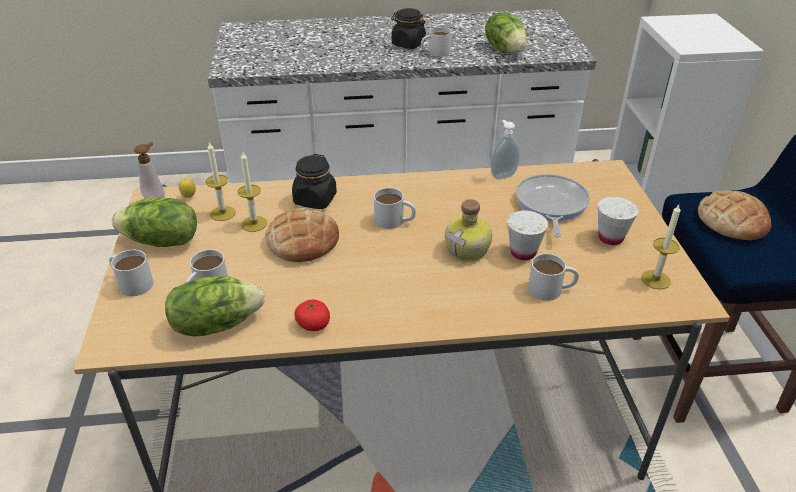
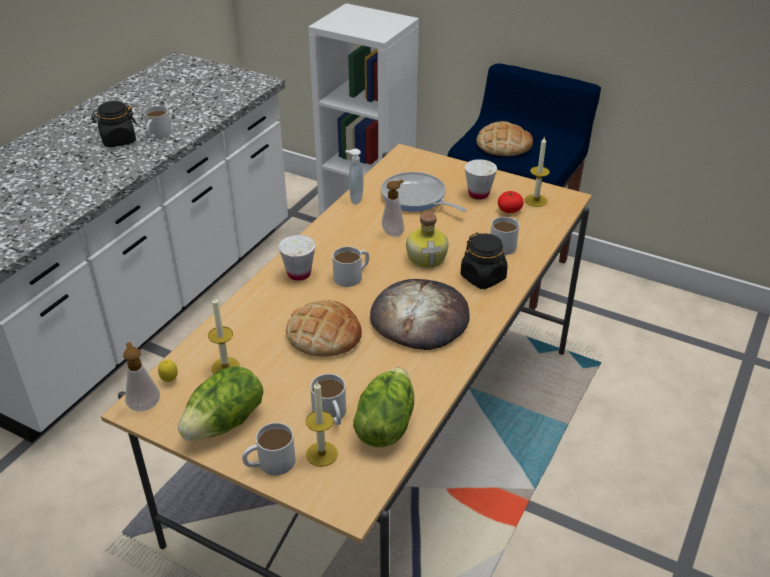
camera: 55 degrees left, 0 degrees up
candle [238,152,267,232] -> candle moved to [306,381,338,467]
black jar [292,154,337,209] -> black jar moved to [461,233,508,289]
tomato [294,300,330,331] -> tomato moved to [498,191,523,213]
lettuce [485,12,527,53] -> none
white cup [507,210,548,260] -> white cup moved to [278,235,316,281]
none -> bread [370,279,470,350]
none -> soap dispenser [382,179,404,237]

